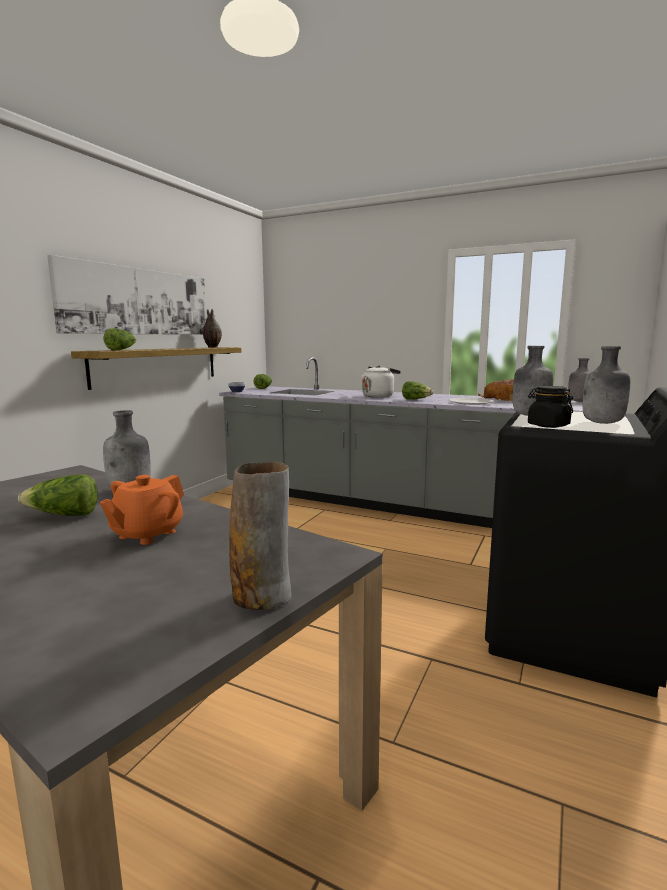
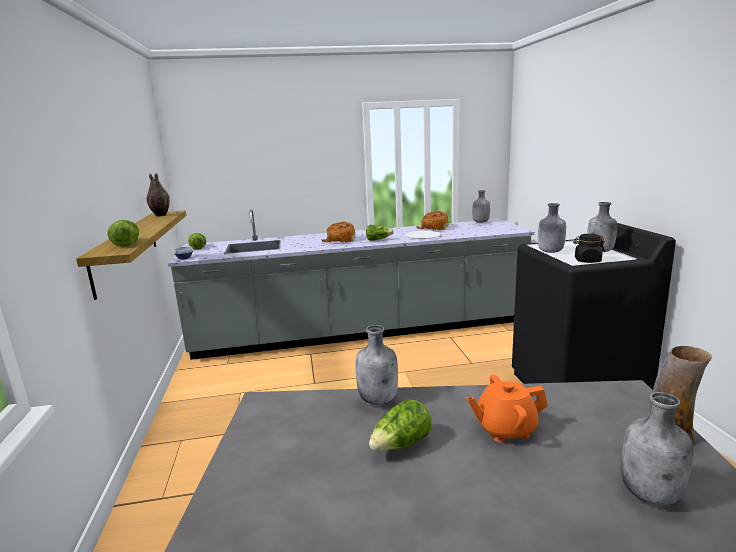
camera: 35 degrees left, 5 degrees up
picture [47,255,206,335] -> none
orange teapot [100,475,184,545] -> orange teapot turned 90 degrees clockwise [466,374,548,442]
white kettle [362,365,401,398] -> bread [321,221,356,243]
none -> grey bottle [621,392,693,505]

